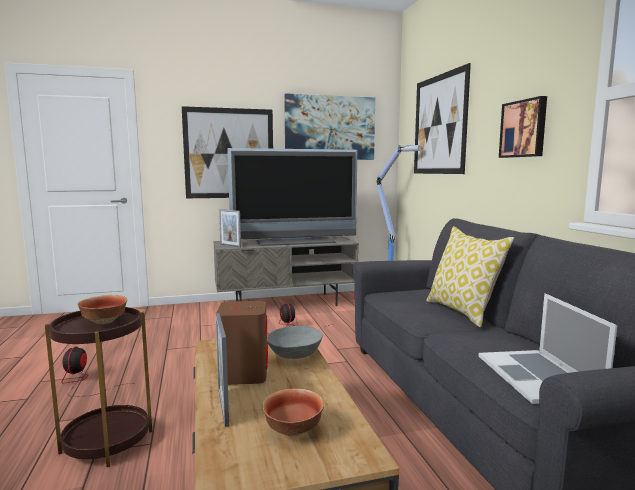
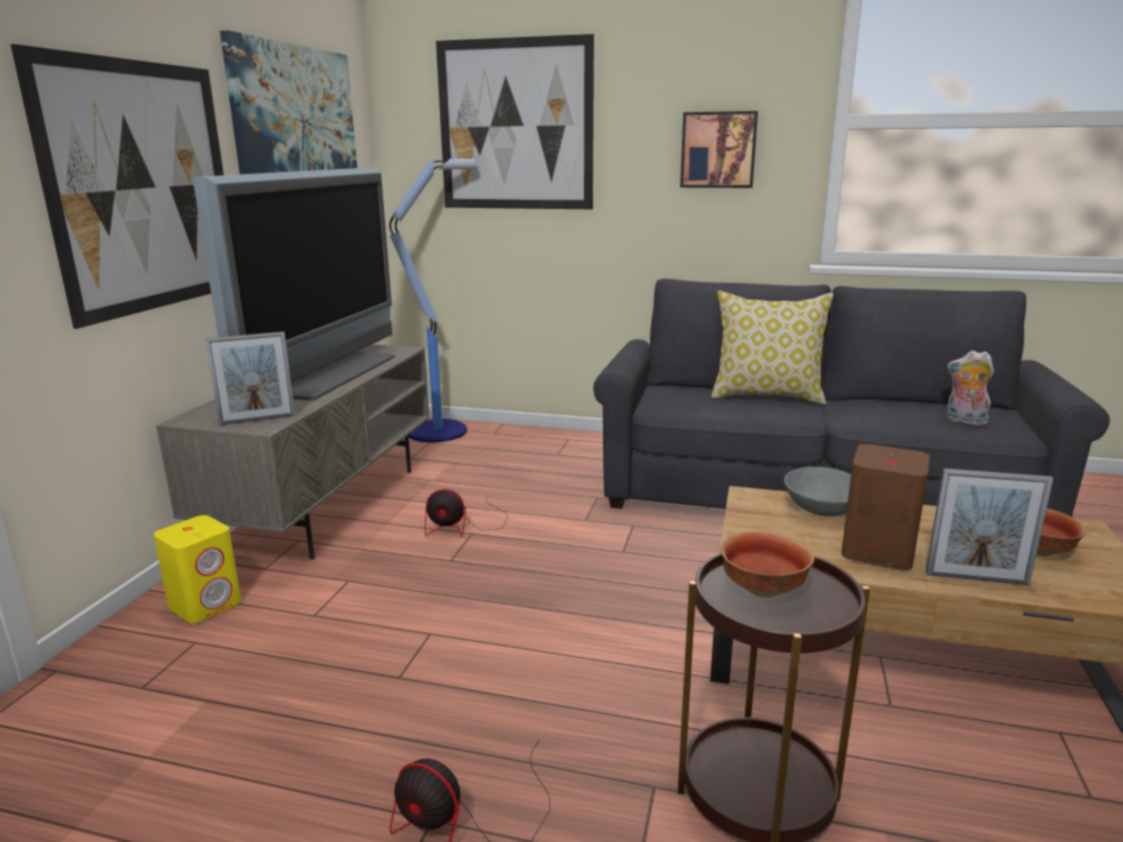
camera: 60 degrees left, 10 degrees up
laptop [479,293,617,404] -> plush toy [947,351,994,426]
none -> yellow speaker [153,515,241,623]

